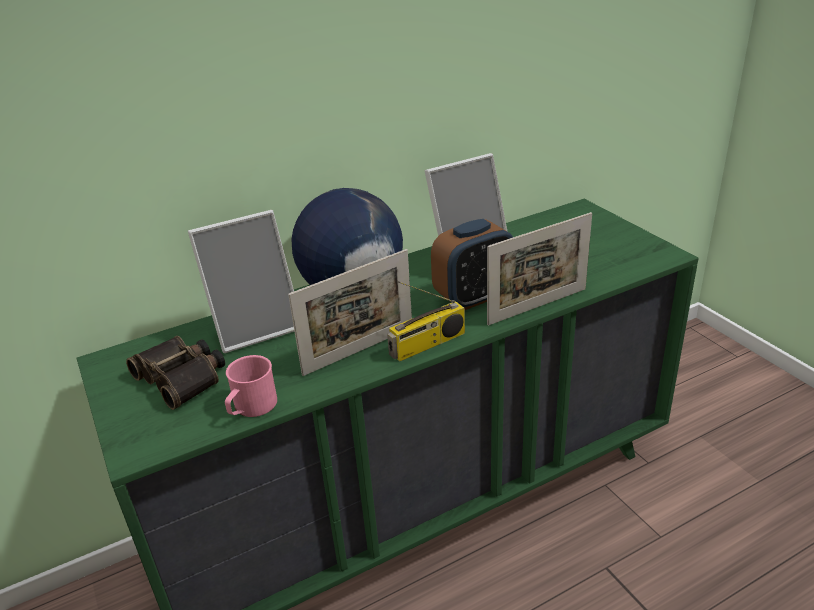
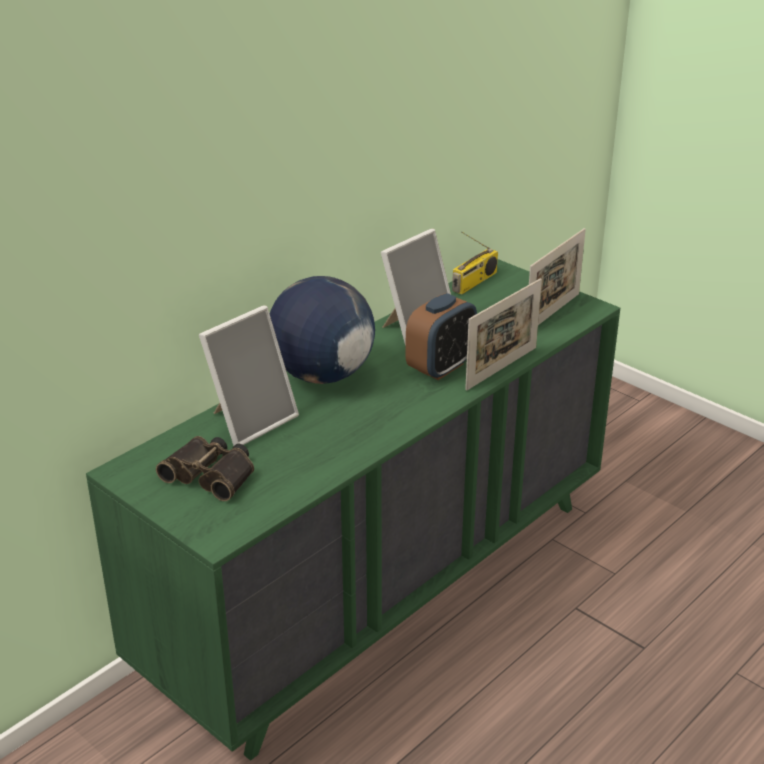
camera: 20 degrees left, 0 degrees up
pink mug [225,355,277,417] -> none
picture frame [288,249,412,376] -> picture frame moved to [529,228,586,325]
radio [387,281,465,361] -> radio moved to [452,232,498,294]

